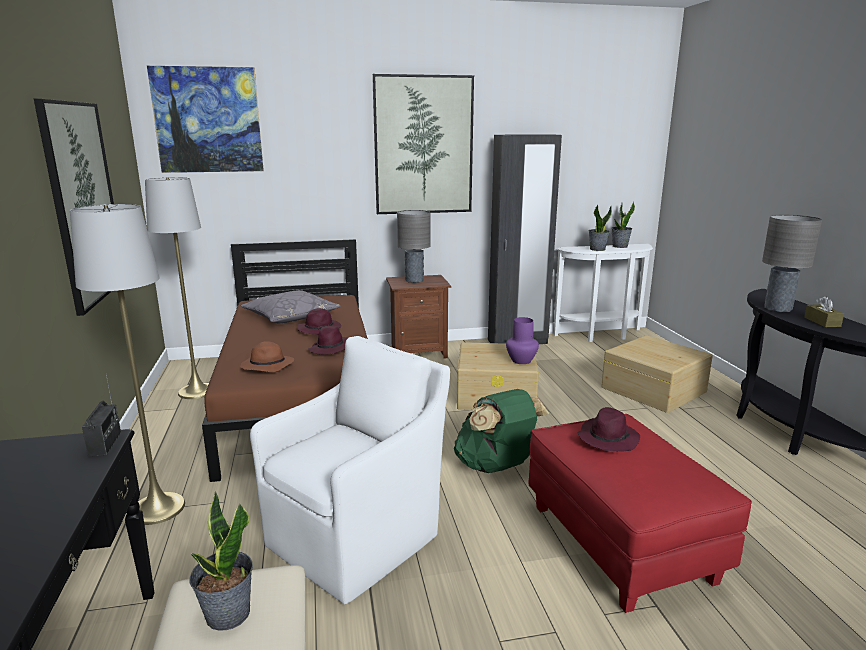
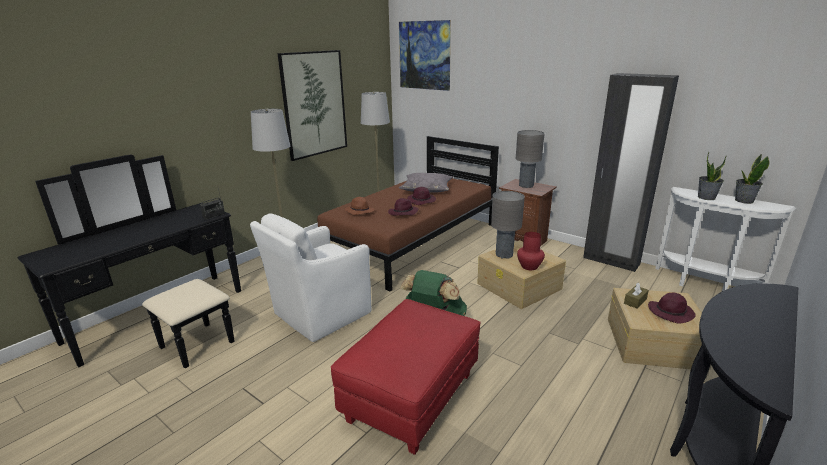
camera: 50 degrees right, 5 degrees up
potted plant [189,492,253,631] -> none
white armchair [250,336,450,604] -> white armchair turned 135 degrees clockwise [250,214,371,342]
picture [372,74,474,214] -> none
purple vase [506,317,539,364] -> red vase [517,232,545,270]
purple hat [577,407,640,452] -> purple hat moved to [648,293,695,324]
grey table lamp [762,215,822,312] -> grey table lamp moved to [491,191,525,259]
brown tissue box [804,296,844,327] -> brown tissue box moved to [624,283,649,308]

